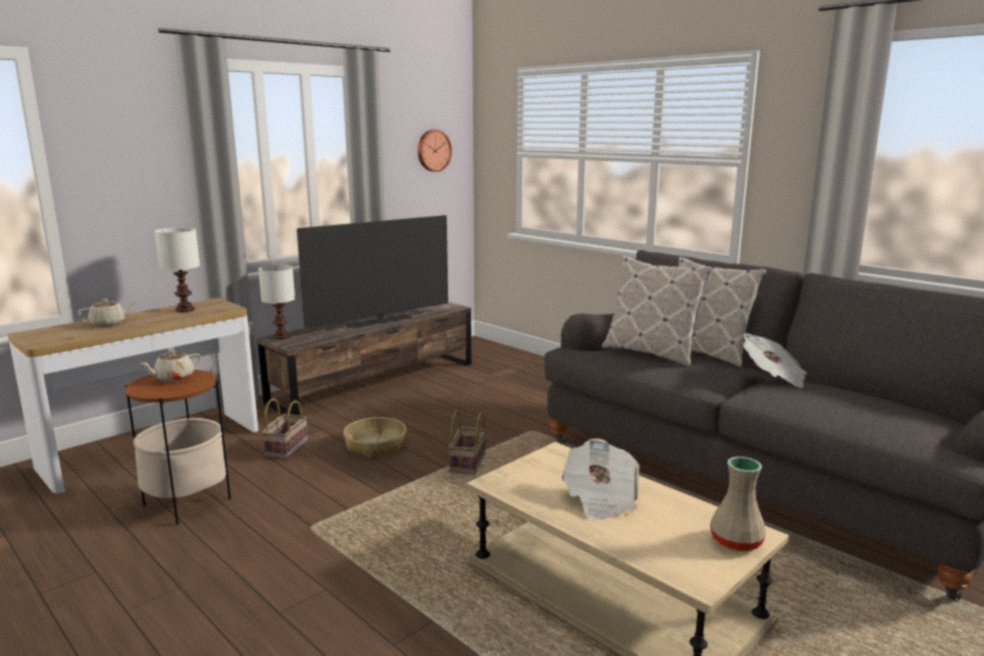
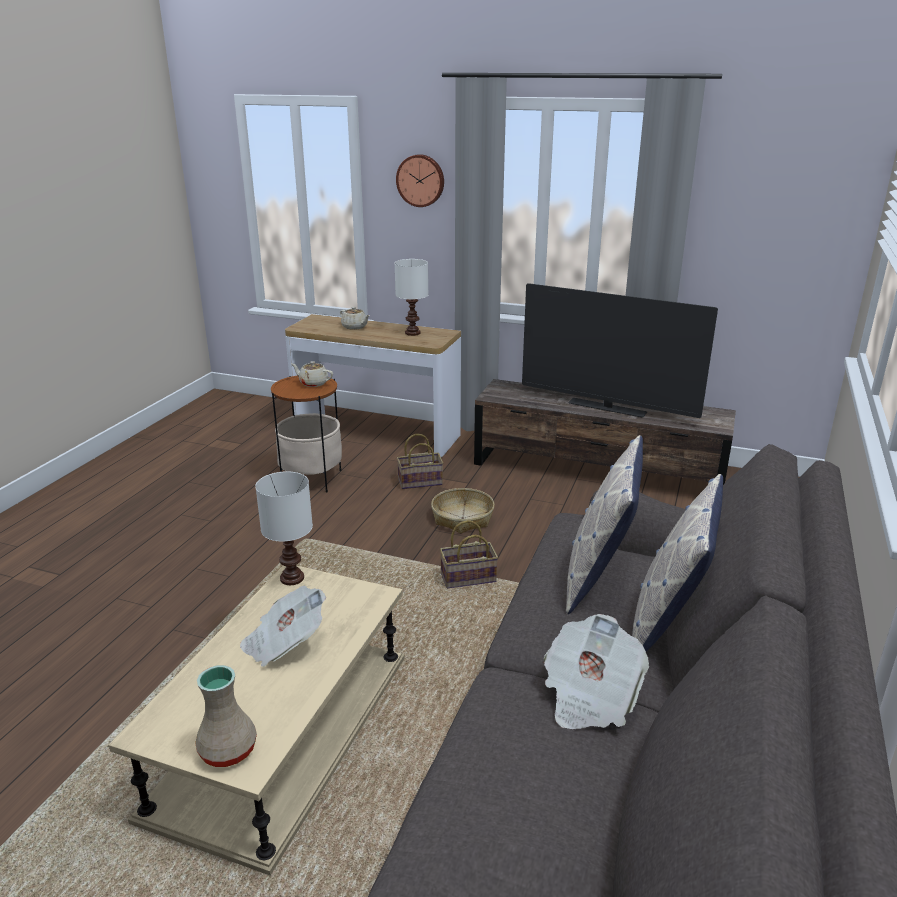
camera: 65 degrees right, 10 degrees up
white table lamp [258,265,295,339] -> white table lamp moved to [255,471,313,585]
wall clock [418,130,452,172] -> wall clock moved to [396,154,444,207]

